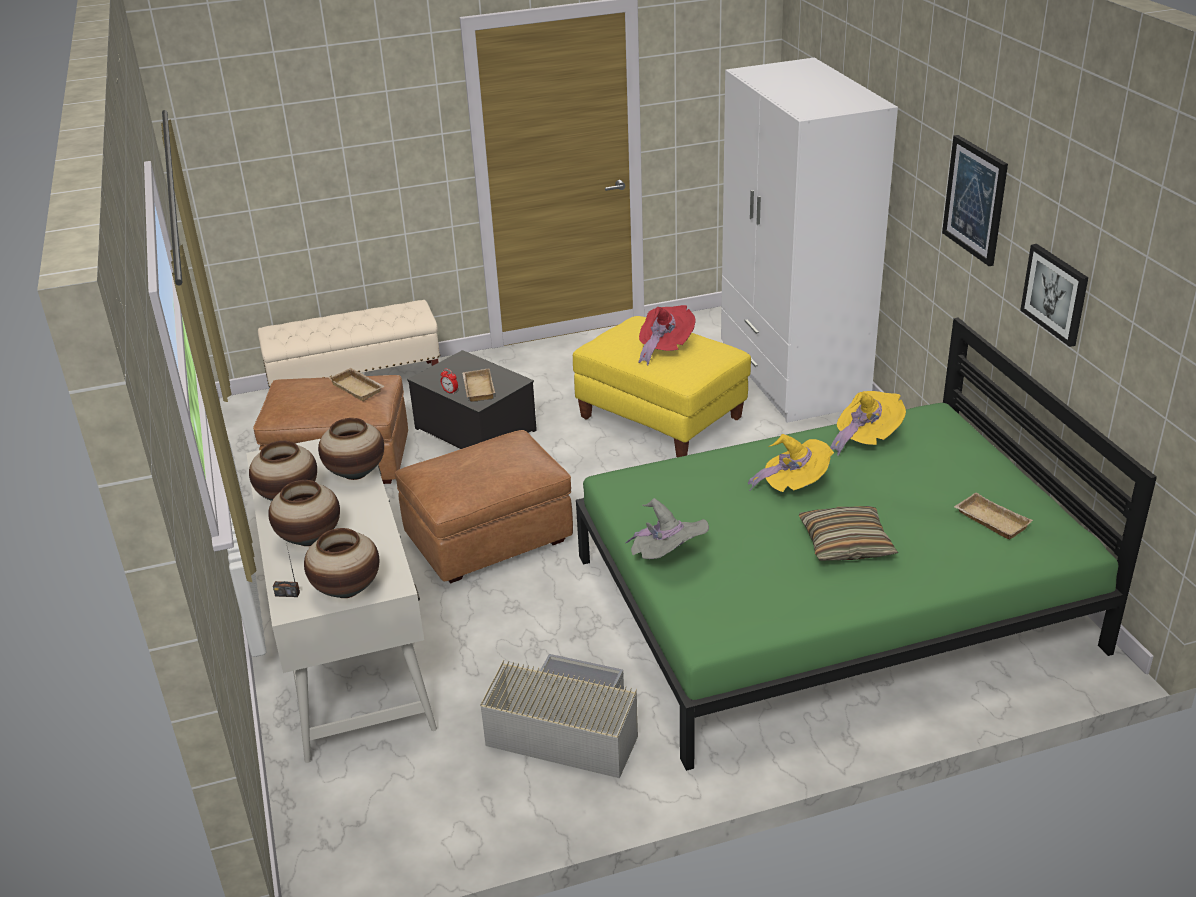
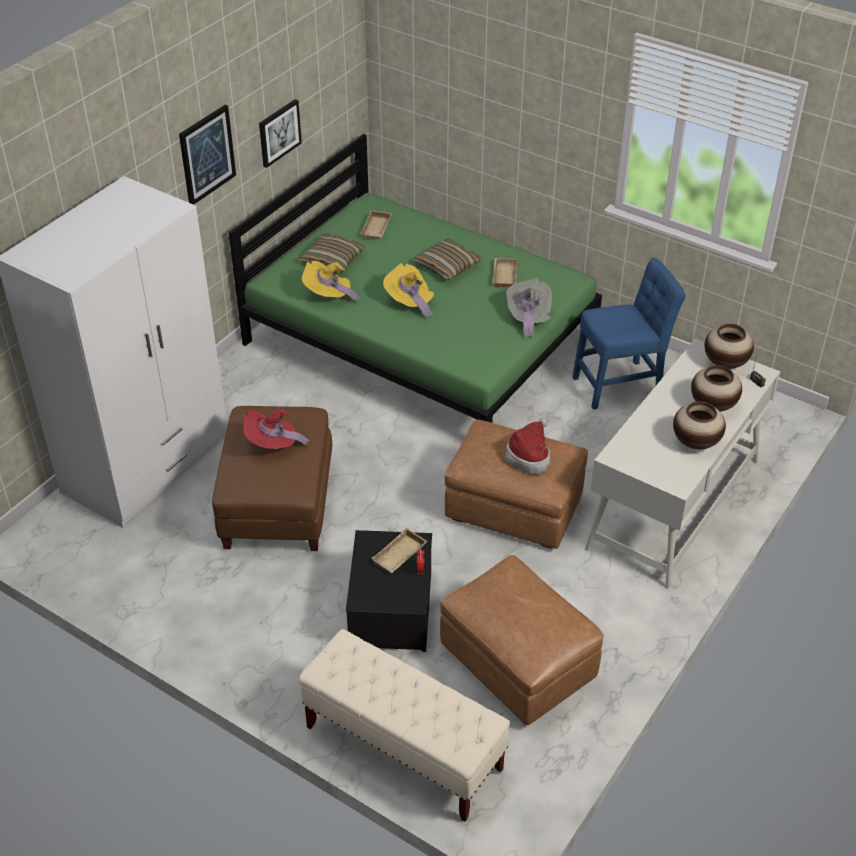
camera: 130 degrees left, 10 degrees up
vase [318,418,384,480] -> none
beige tray [328,368,385,401] -> beige tray moved to [493,258,517,287]
grey storage box [480,654,638,778] -> blue chair [572,257,686,410]
yellow ottoman [573,316,751,457] -> brown ottoman [212,406,332,551]
none -> pillow [299,233,365,273]
none -> hat [505,418,550,475]

